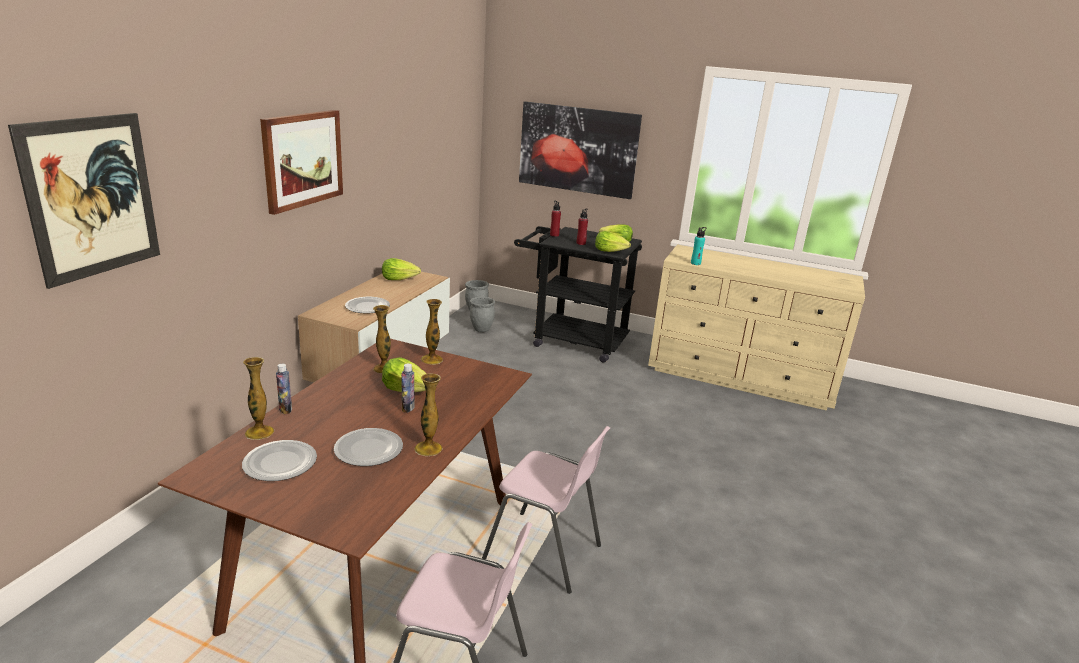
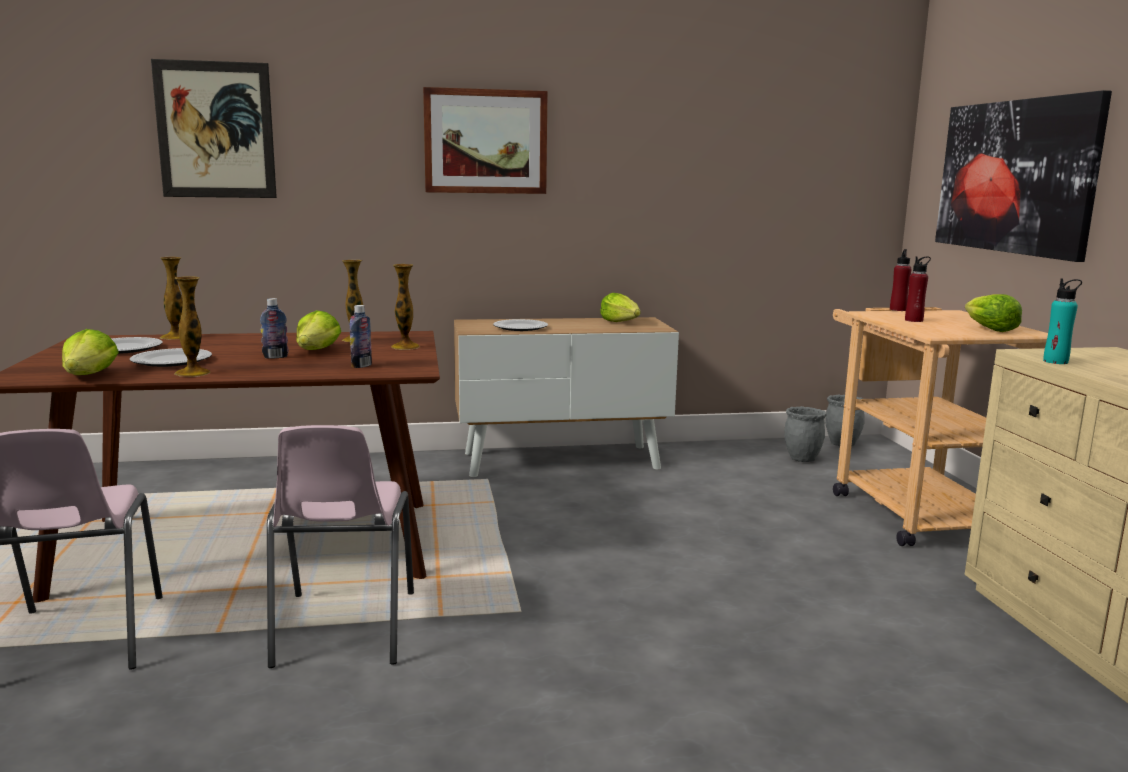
camera: 60 degrees right, 10 degrees down
bottle [276,364,292,414] -> bottle moved to [350,305,372,368]
black cart [514,226,642,363] -> beige cart [833,307,1048,546]
lettuce [595,231,631,252] -> lettuce moved to [62,329,119,375]

